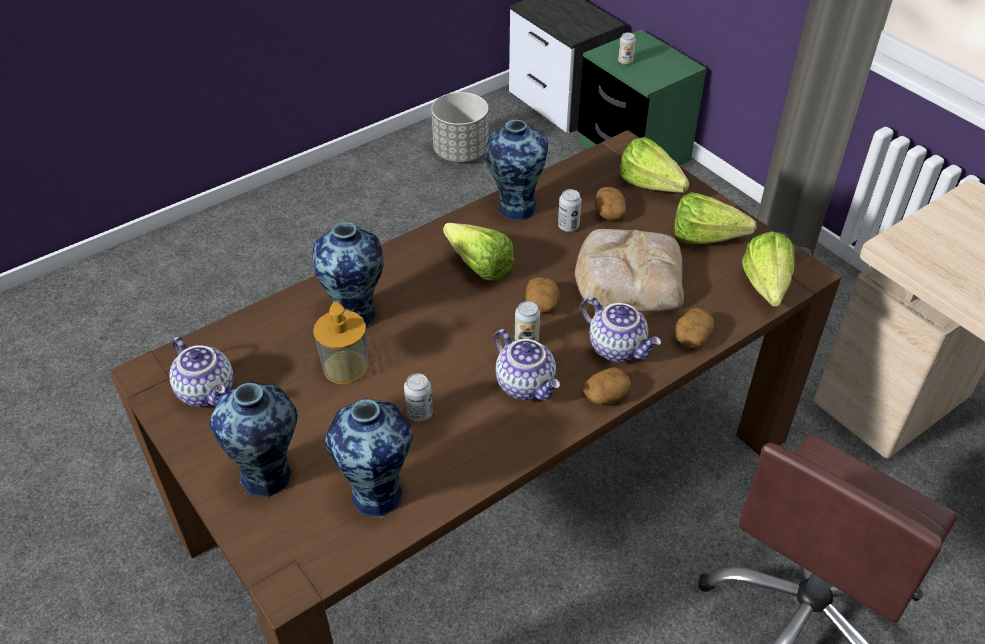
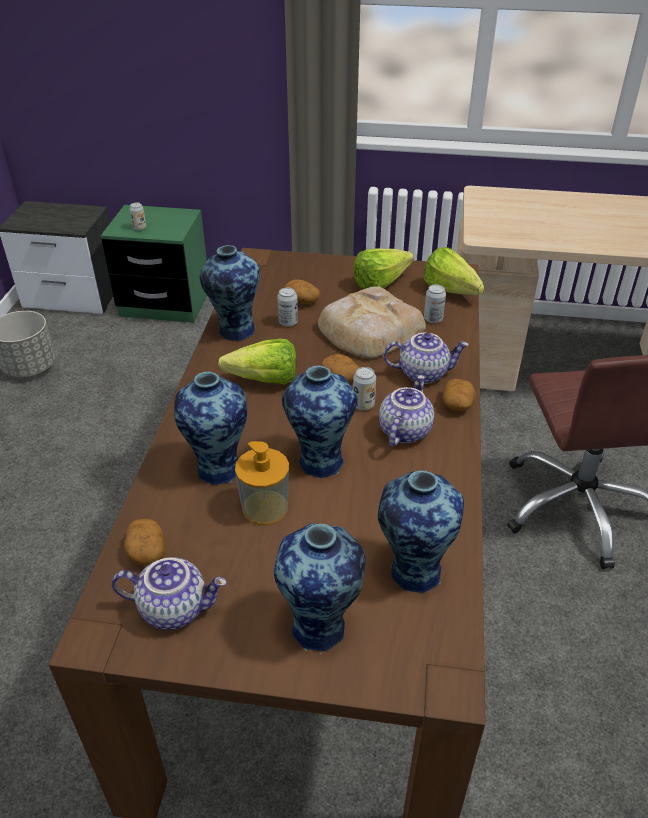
camera: 45 degrees left, 5 degrees down
can [404,373,433,422] -> can moved to [424,284,446,323]
teapot [494,329,560,401] -> teapot turned 75 degrees counterclockwise [379,375,434,446]
lettuce [620,137,689,193] -> none
potato [675,308,714,348] -> potato moved to [124,519,165,566]
none -> vase [282,366,357,478]

